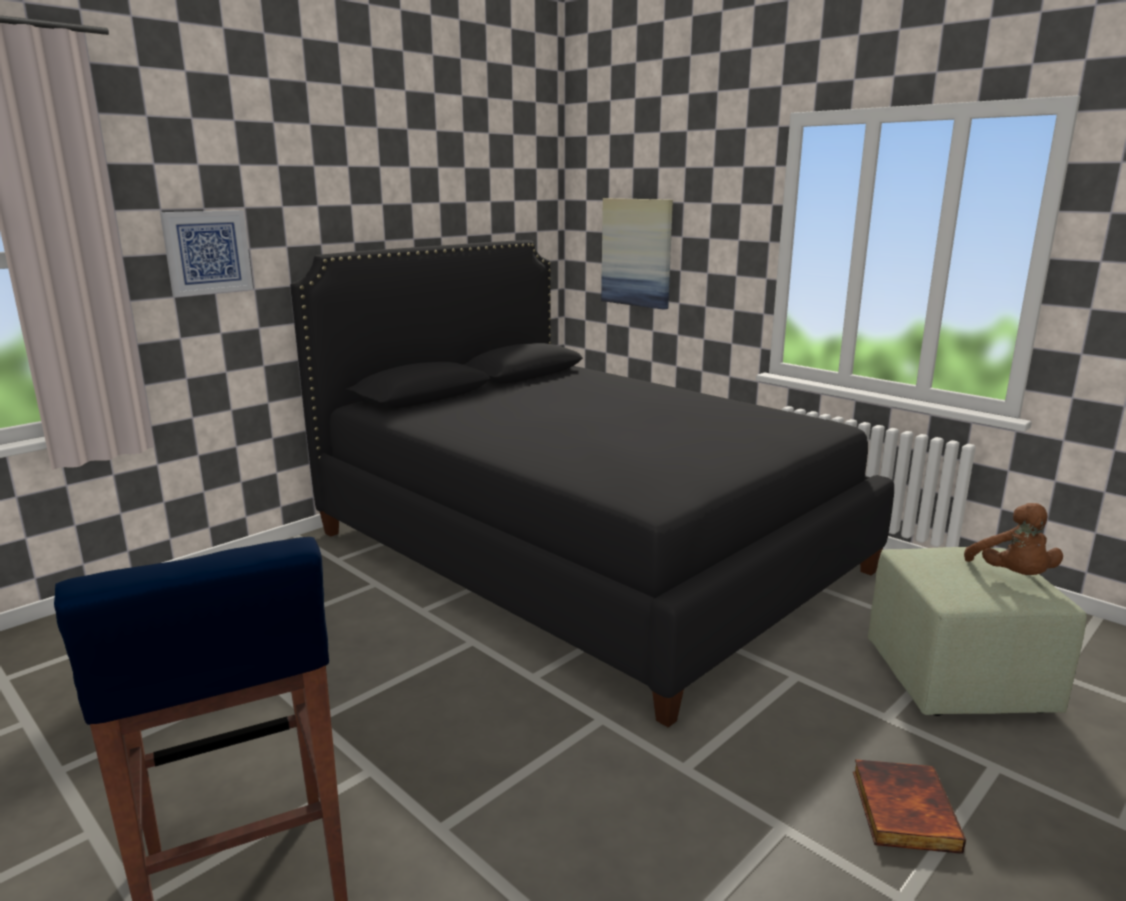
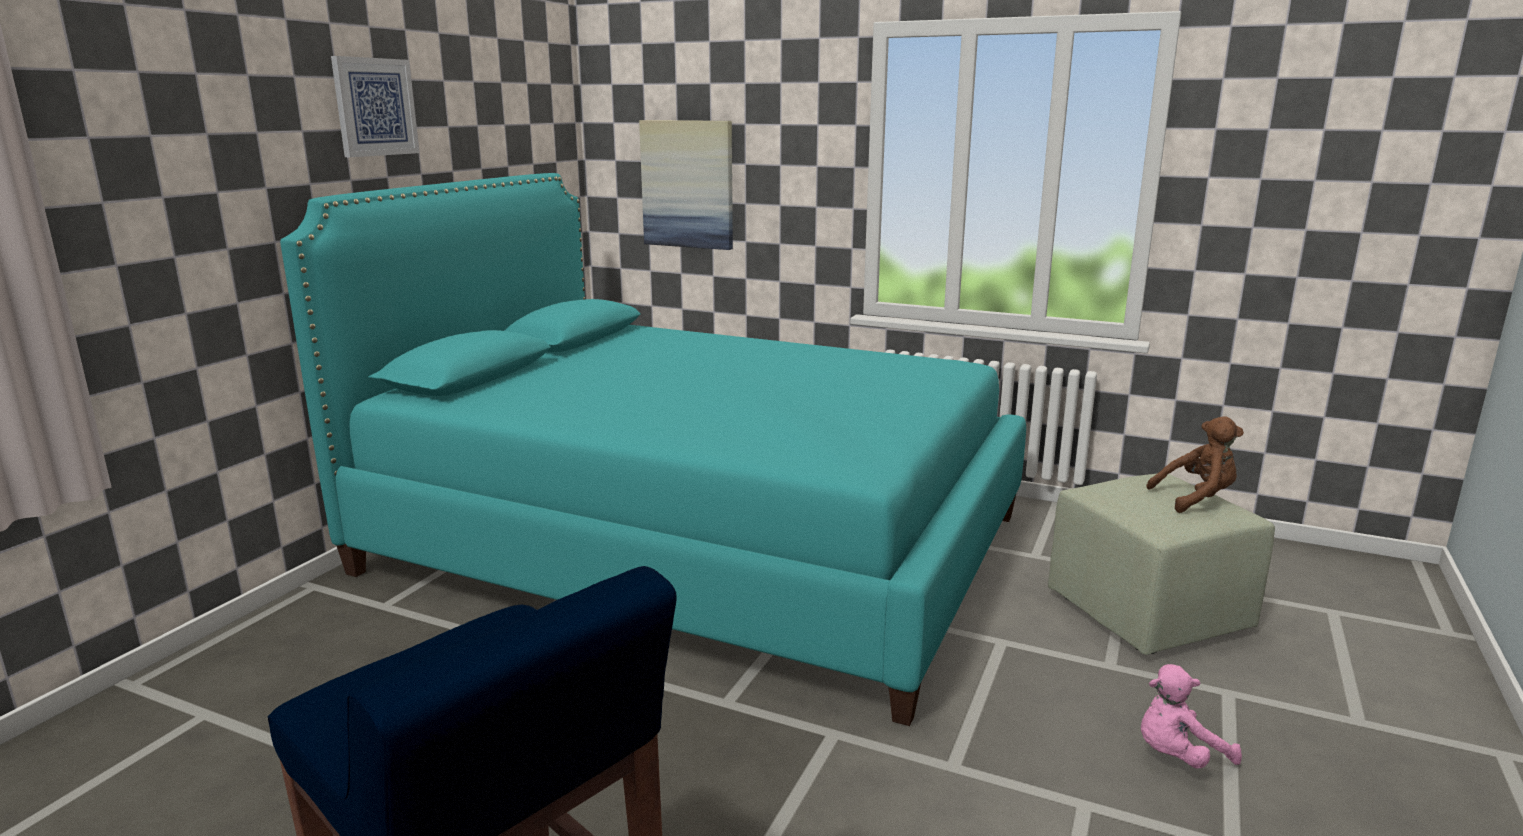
camera: 20 degrees left, 0 degrees up
picture [160,210,253,297] -> picture moved to [331,56,419,157]
black bed [290,240,894,728] -> turquoise bed [280,173,1026,726]
book [853,759,966,854] -> pink plush toy [1141,664,1242,769]
brown plush toy [964,503,1063,575] -> brown plush toy turned 75 degrees counterclockwise [1146,416,1244,513]

